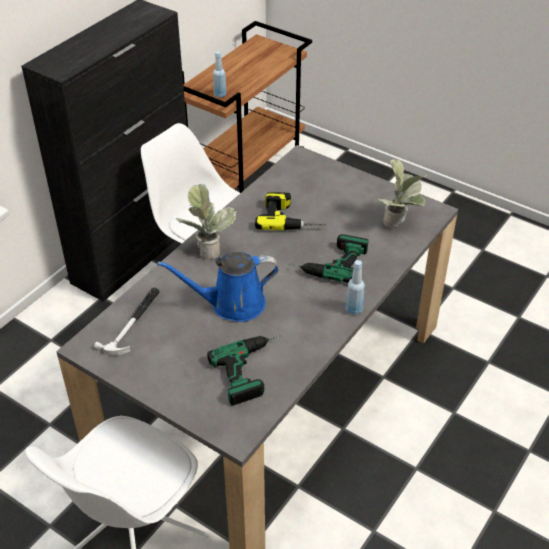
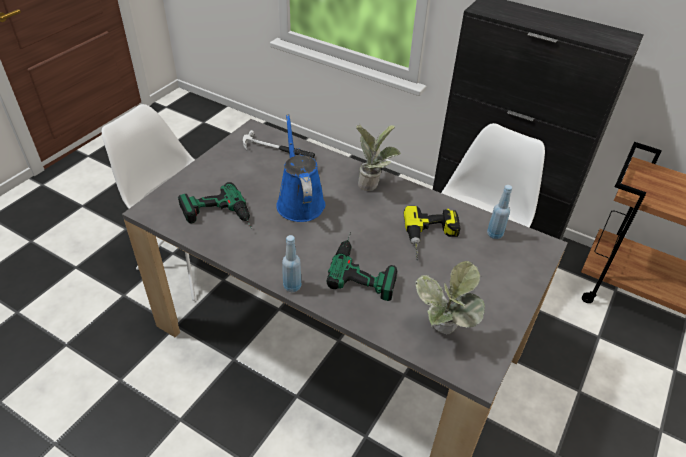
camera: 85 degrees right, 0 degrees up
blue bottle [213,51,226,98] -> blue bottle moved to [487,185,512,239]

